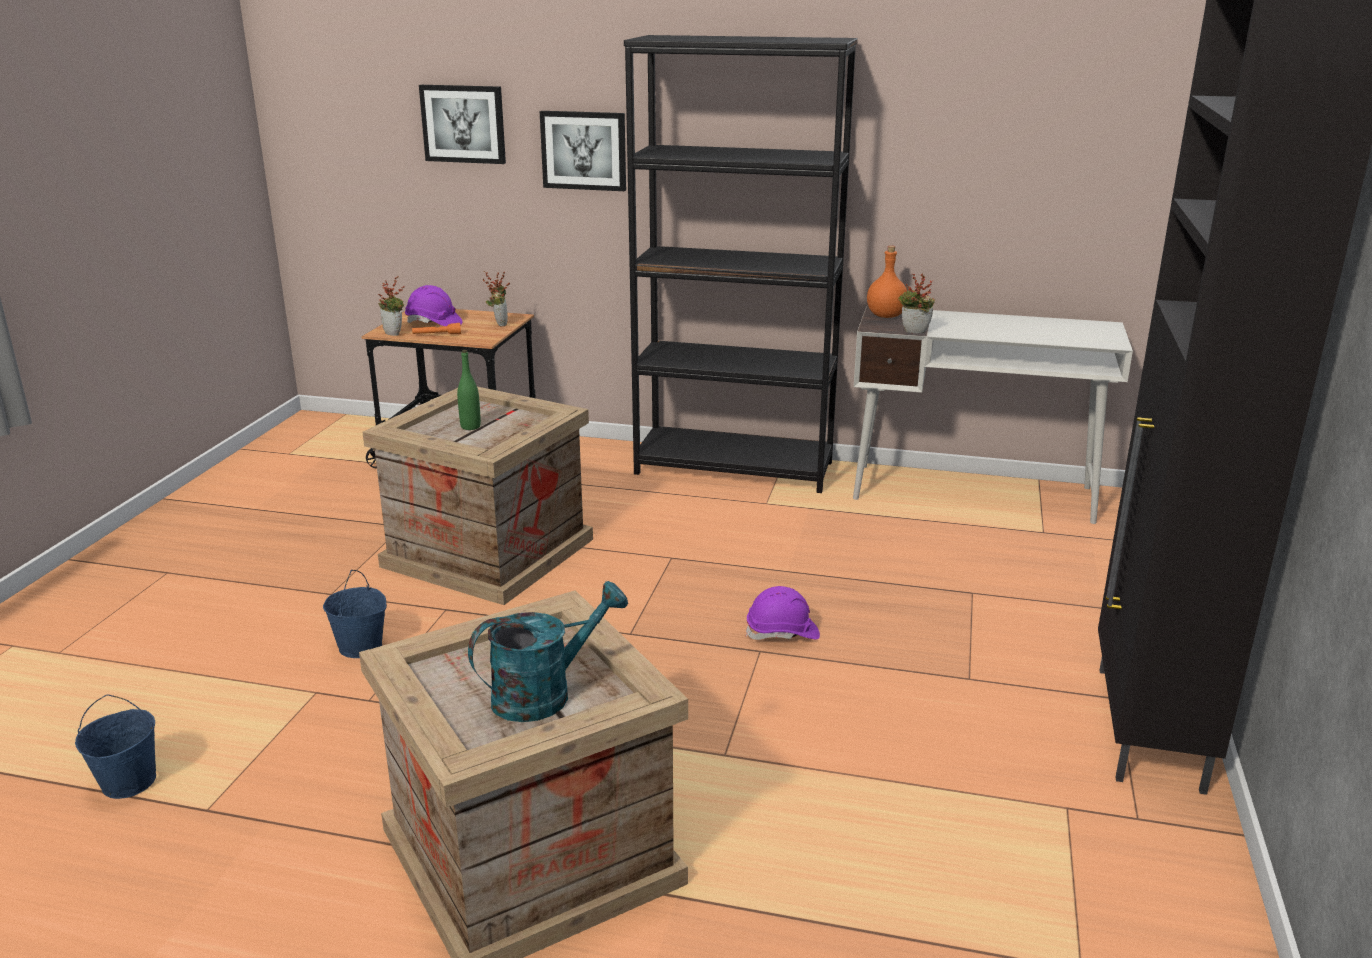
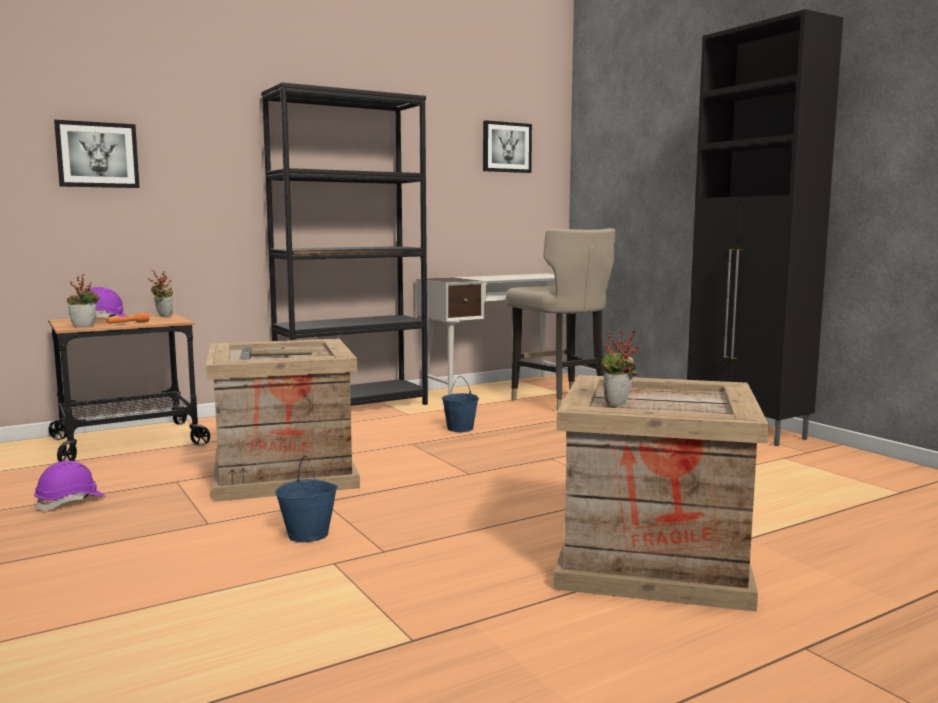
camera: 45 degrees left, 15 degrees down
blue bucket [75,694,156,799] -> blue bucket moved to [442,376,479,432]
green bottle [457,350,481,430] -> hammer [241,346,312,360]
turquoise watering can [468,581,628,722] -> none
picture [540,111,626,191] -> picture moved to [483,120,532,173]
purple hard hat [746,586,820,640] -> purple hard hat moved to [34,461,105,512]
orange bottle [867,245,907,318] -> none
potted plant [898,273,935,333] -> potted plant moved to [601,329,638,406]
none -> beige stool [506,228,615,411]

